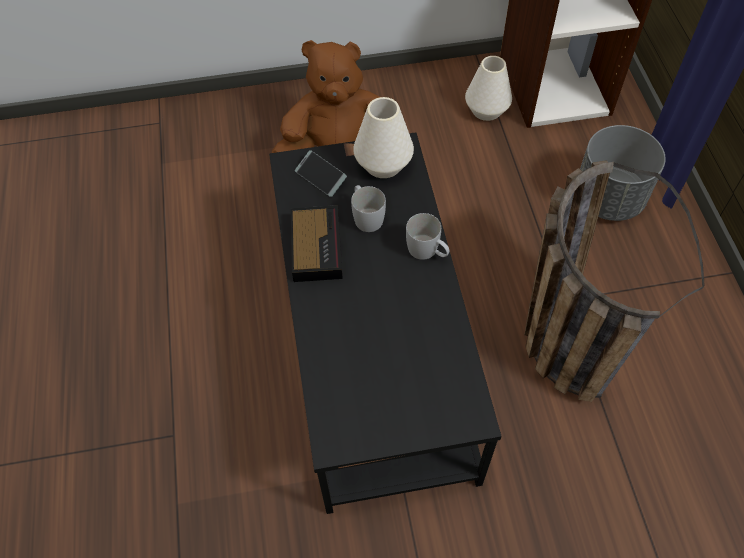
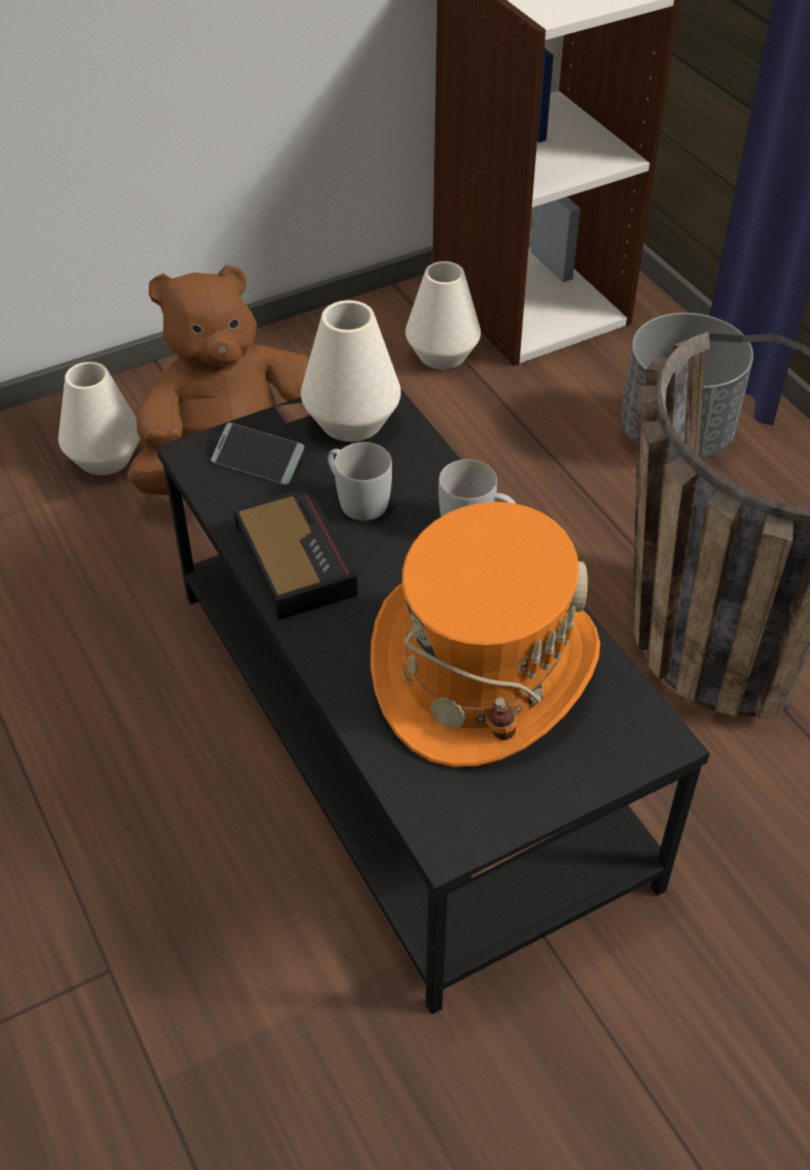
camera: 20 degrees left, 10 degrees down
none -> white vase [58,362,140,475]
none -> orange hat [371,502,600,767]

